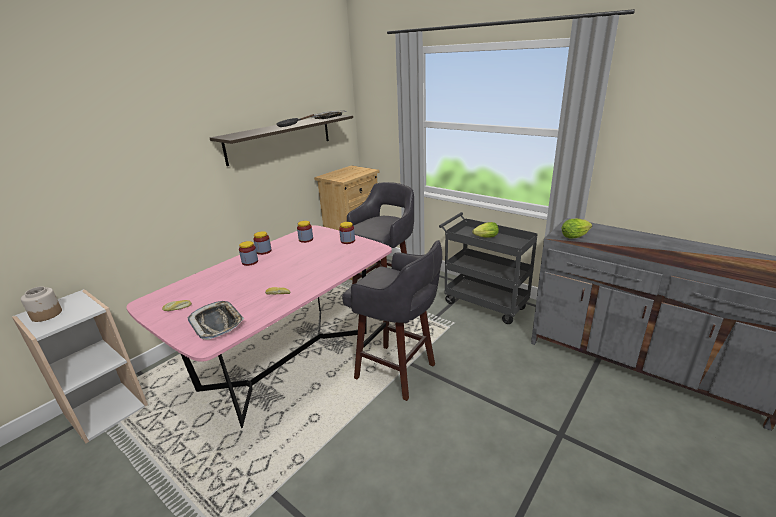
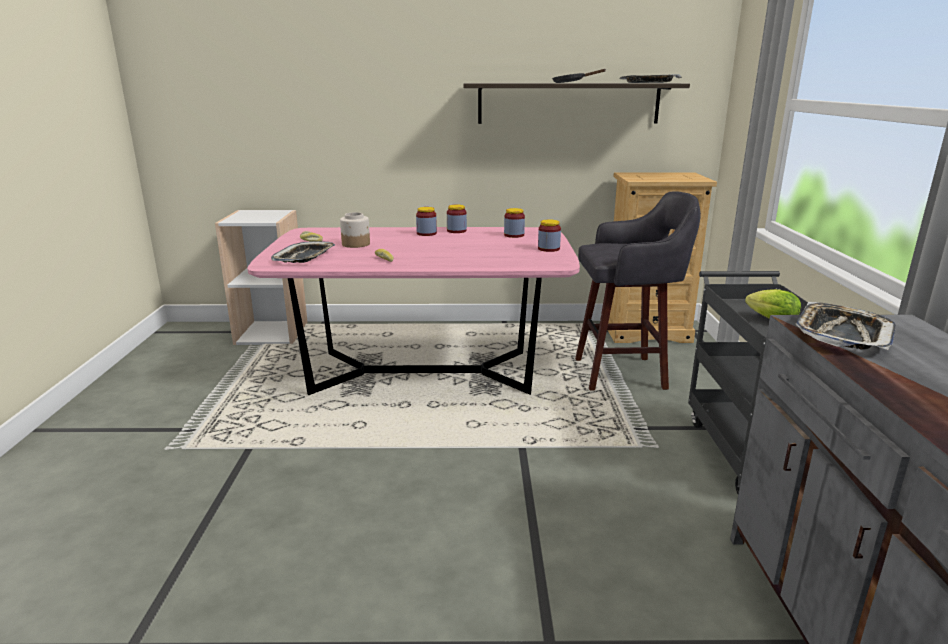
camera: 50 degrees right, 5 degrees down
jar [21,287,62,322] -> jar moved to [340,212,370,248]
grey stool [342,240,442,401] -> none
lettuce [562,219,592,239] -> tray [796,302,896,350]

